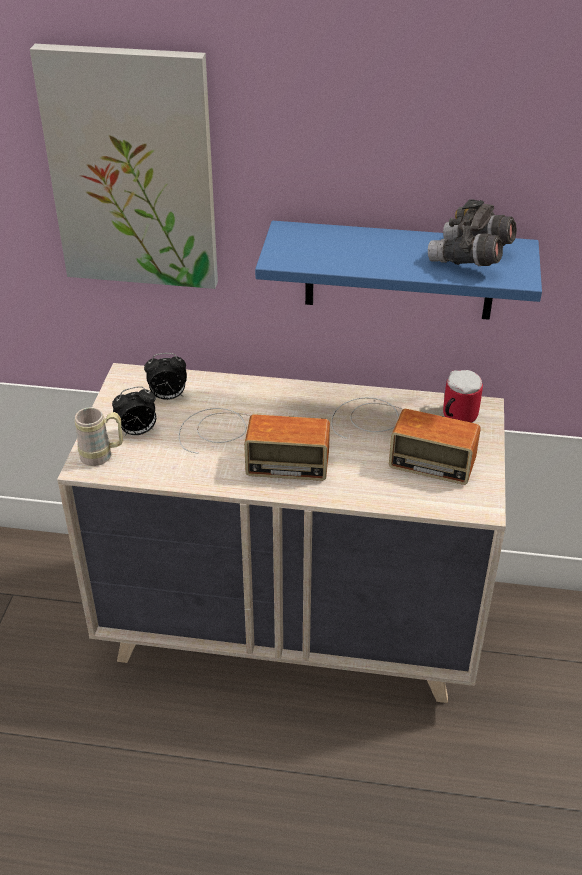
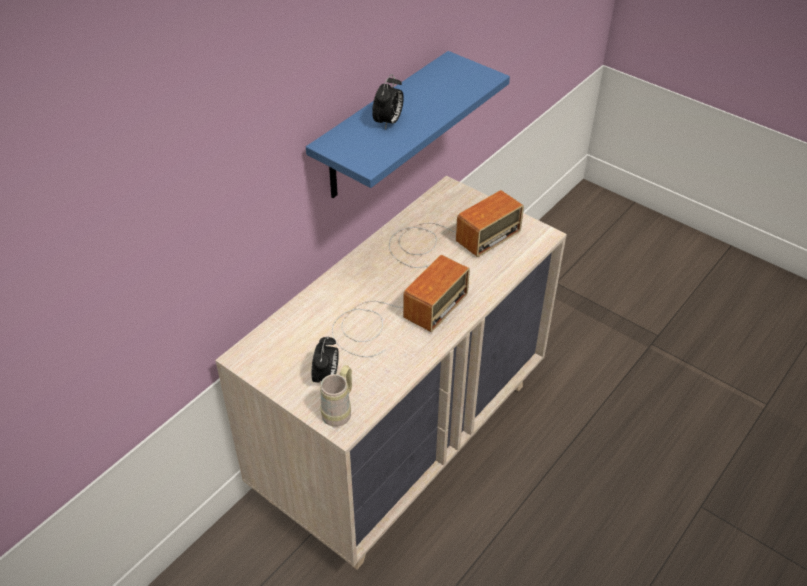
camera: 60 degrees left, 5 degrees up
picture [30,44,218,289] -> none
alarm clock [144,353,187,400] -> alarm clock moved to [372,74,404,129]
grey binoculars [428,199,517,266] -> none
mug [443,370,483,423] -> none

